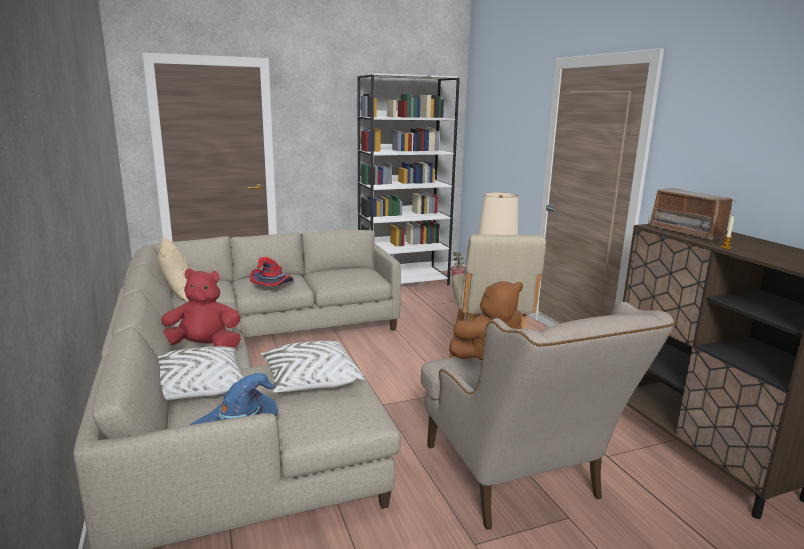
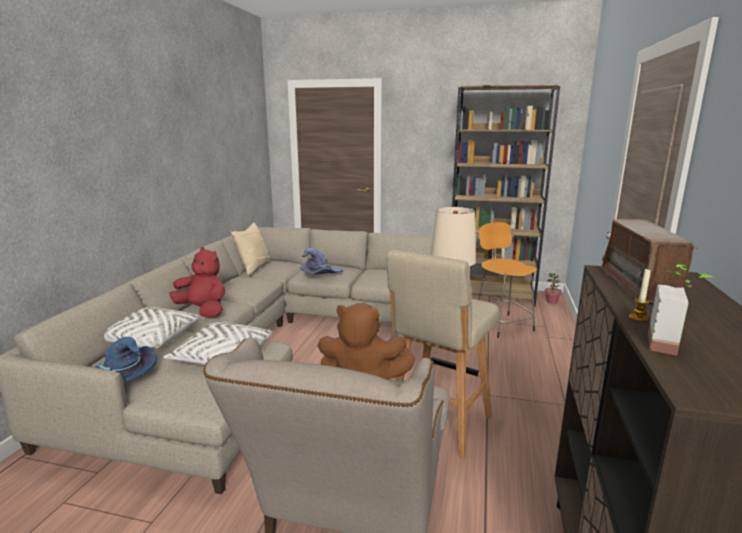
camera: 35 degrees right, 0 degrees up
red hat [250,257,293,286] -> purple hat [301,248,343,274]
white bookcase [357,73,460,285] -> brown bookcase [452,84,560,307]
none -> orange stool [478,222,537,338]
none -> potted plant [648,264,714,356]

